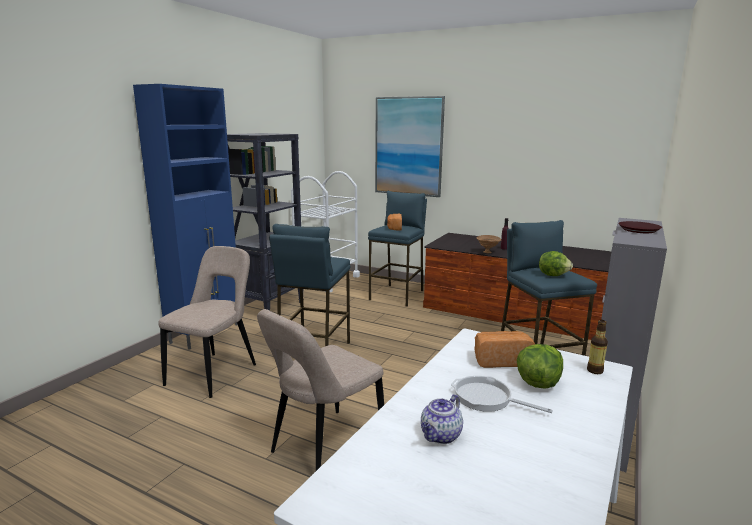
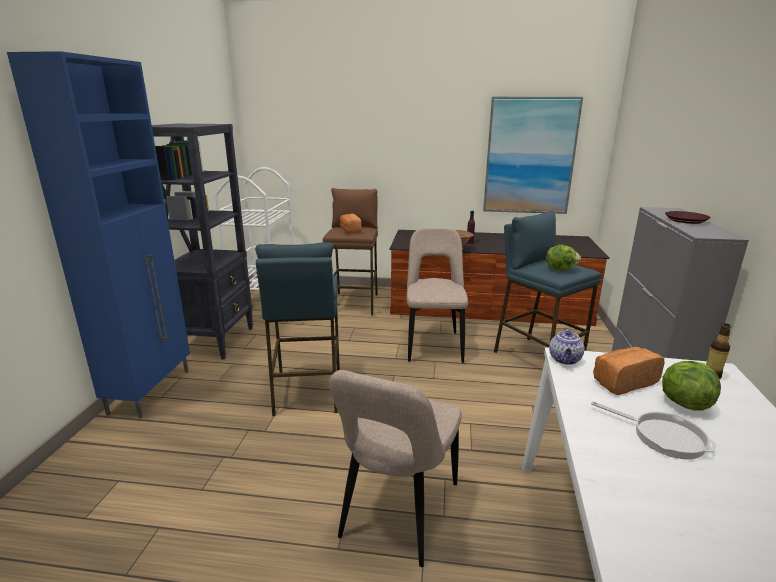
camera: 20 degrees left, 5 degrees up
beige chair [158,246,256,398] -> beige chair moved to [406,228,468,363]
blue stool [368,191,427,307] -> brown stool [323,188,378,316]
picture [375,96,445,197] -> picture moved to [483,97,583,214]
teapot [421,394,463,444] -> teapot moved to [549,327,585,365]
frying pan [451,376,553,413] -> frying pan turned 150 degrees counterclockwise [591,401,716,459]

